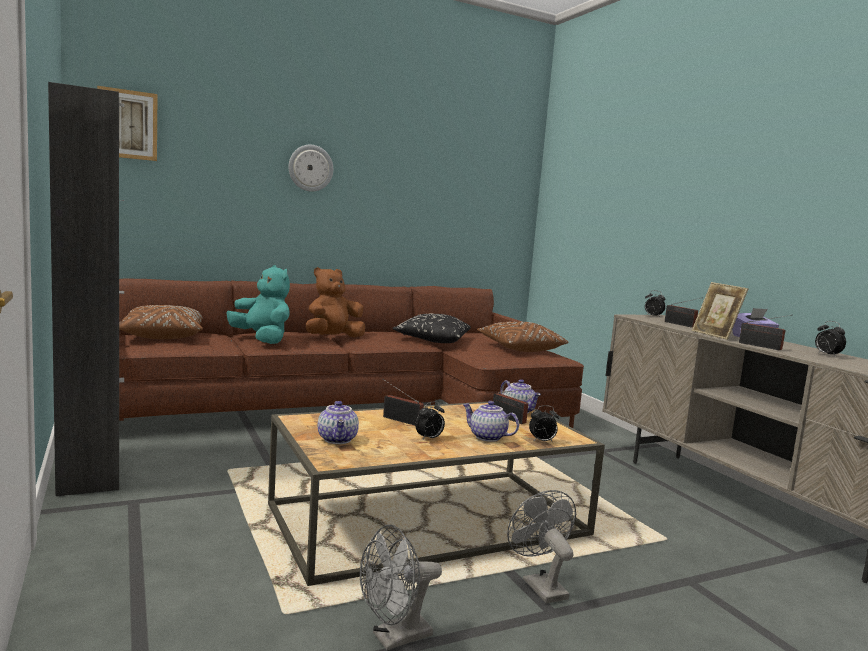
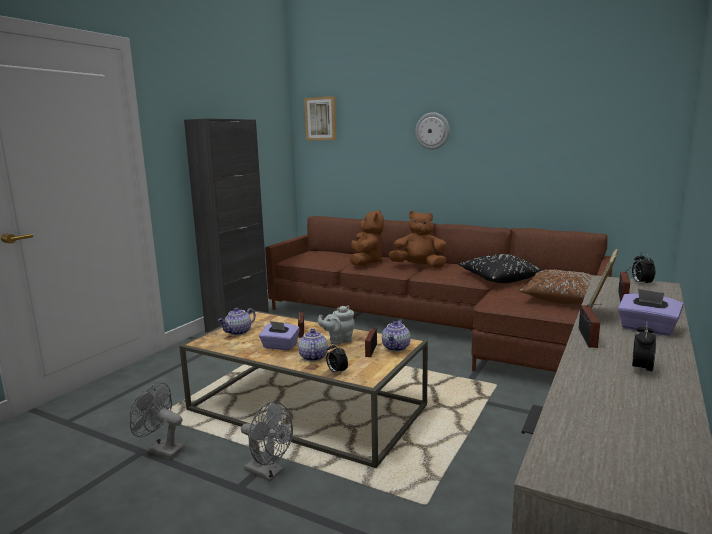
camera: 55 degrees right, 5 degrees up
brown pillow [119,305,203,339] -> none
turquoise plush toy [226,265,290,344] -> brown plush toy [350,209,384,266]
alarm clock [415,401,445,441] -> purple tissue box [259,321,300,351]
grey fan [507,490,576,603] -> grey fan turned 90 degrees clockwise [241,402,293,481]
none -> grey teapot [318,306,354,345]

